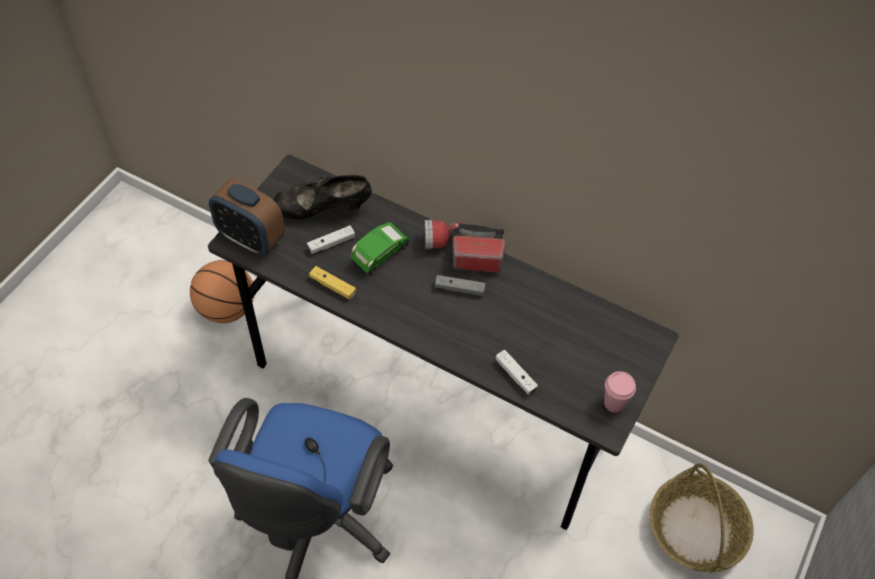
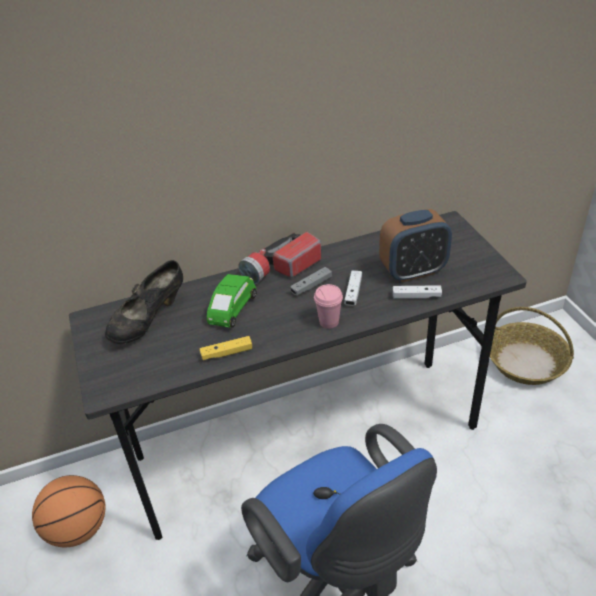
camera: 45 degrees left, 15 degrees down
alarm clock [209,179,285,256] -> alarm clock moved to [379,209,452,282]
white game controller [307,226,355,254] -> white game controller moved to [344,270,362,306]
green toy car [350,222,410,275] -> green toy car turned 150 degrees counterclockwise [207,274,257,328]
pink cup [604,371,636,413] -> pink cup moved to [314,284,343,329]

